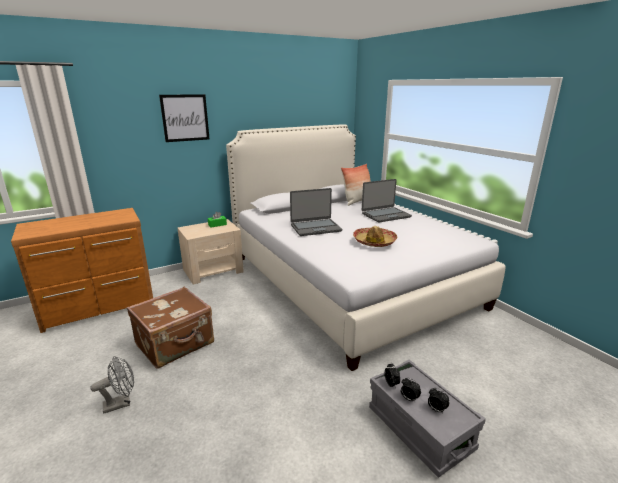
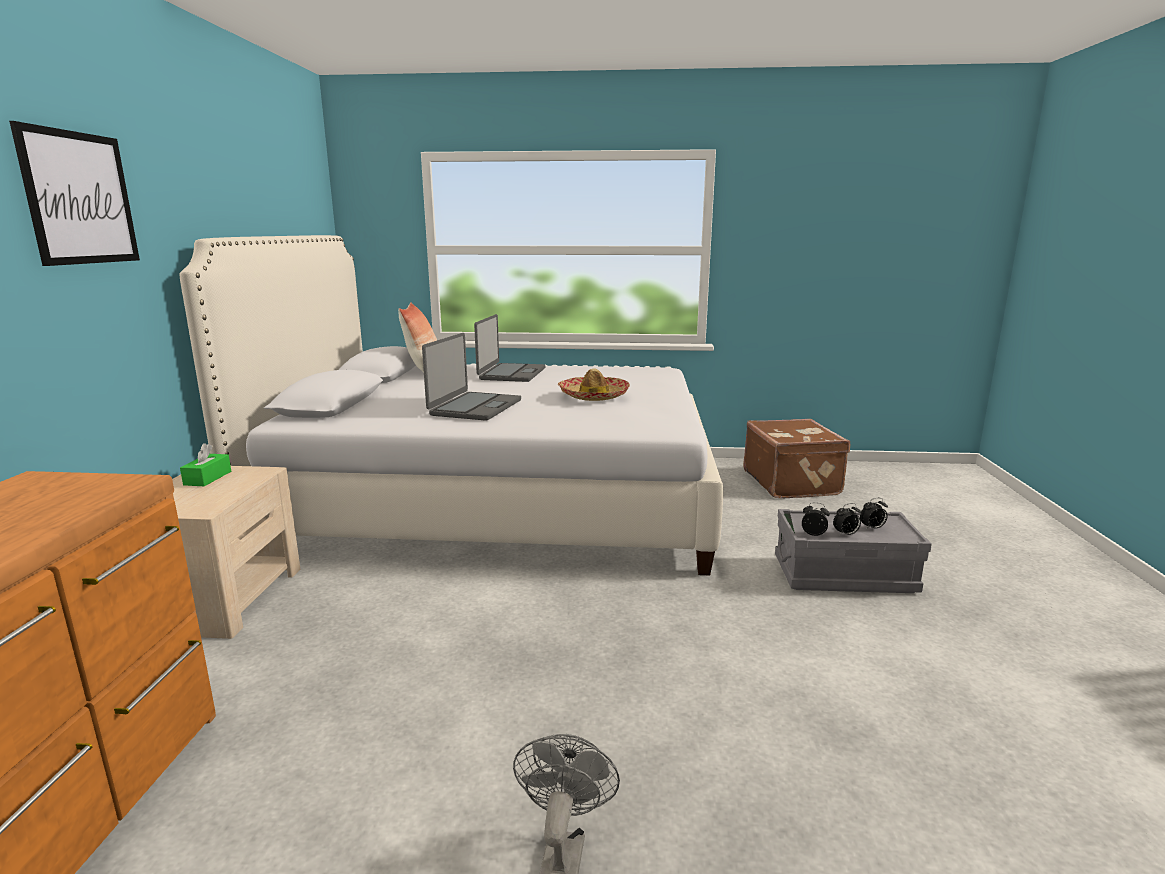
camera: 55 degrees left, 5 degrees down
brown suitcase [127,286,214,369] -> brown suitcase moved to [743,419,851,498]

